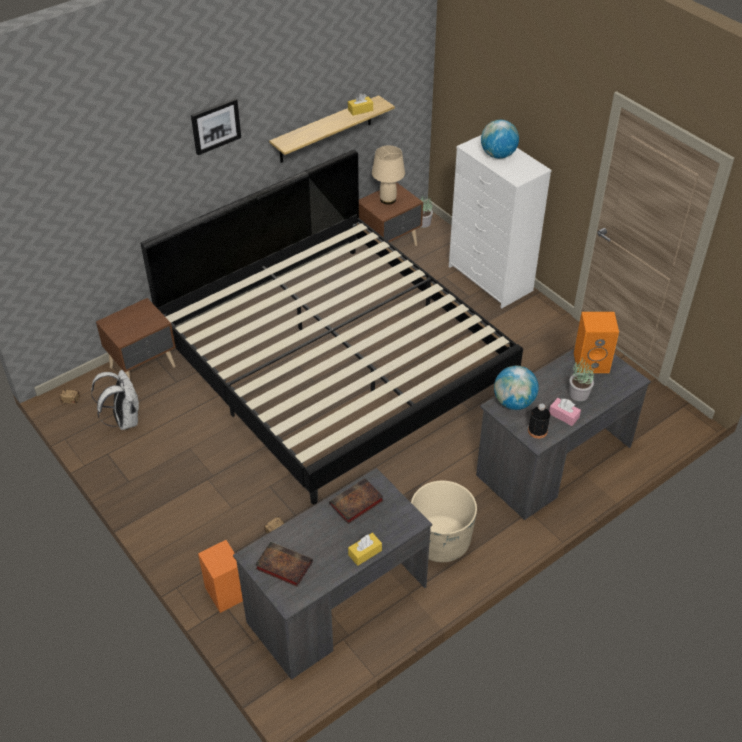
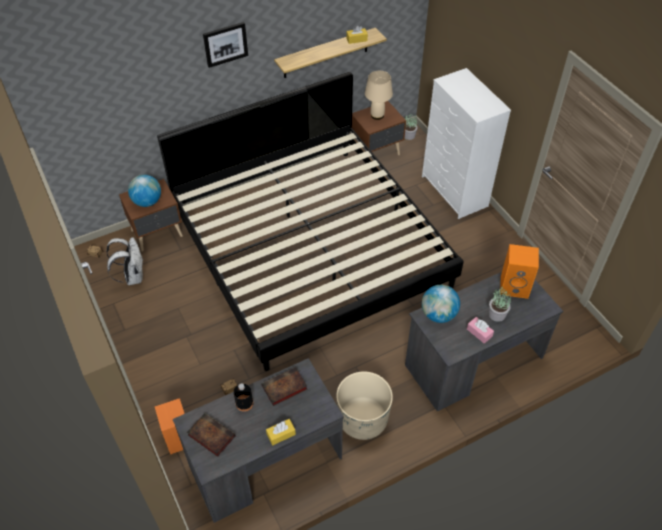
camera: 10 degrees right, 5 degrees up
globe [481,120,519,159] -> globe moved to [128,175,161,207]
black bottle [528,404,550,439] -> black bottle moved to [234,384,254,412]

